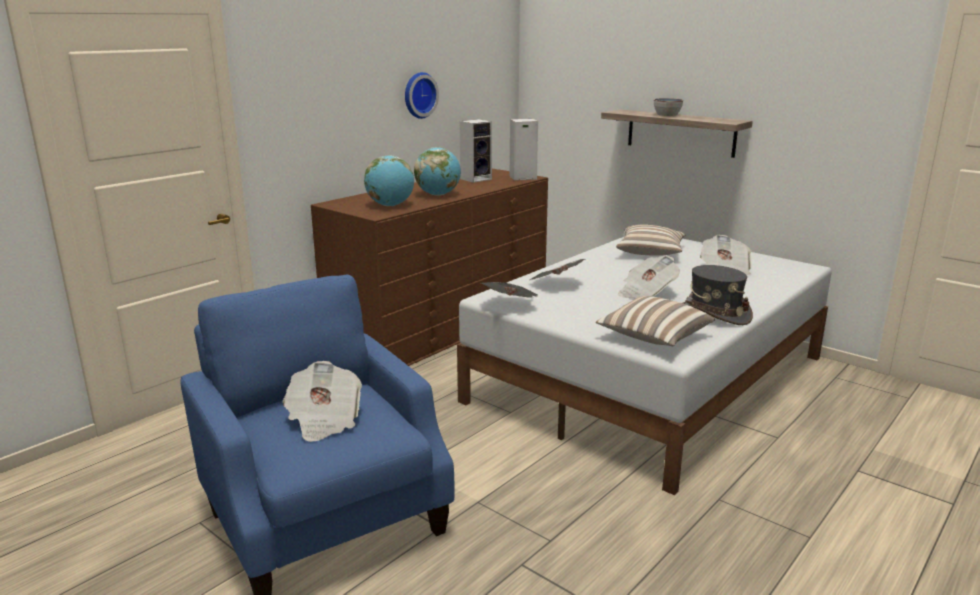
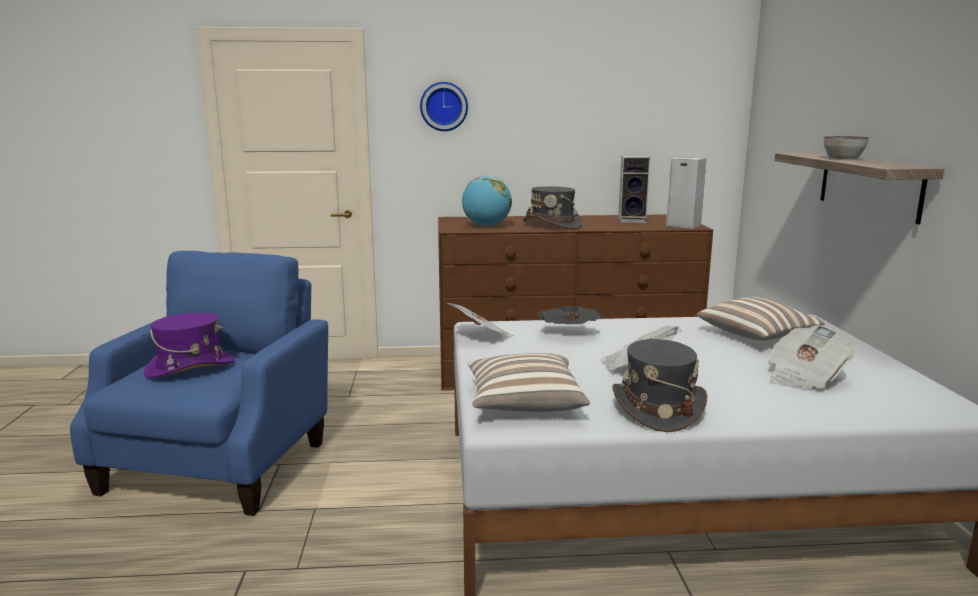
camera: 45 degrees right, 5 degrees down
newspaper [283,361,362,442] -> purple hat [144,313,235,378]
wall clock [405,72,439,119] -> wall clock moved to [420,82,468,131]
globe [414,147,461,196] -> grey hat [523,186,582,230]

